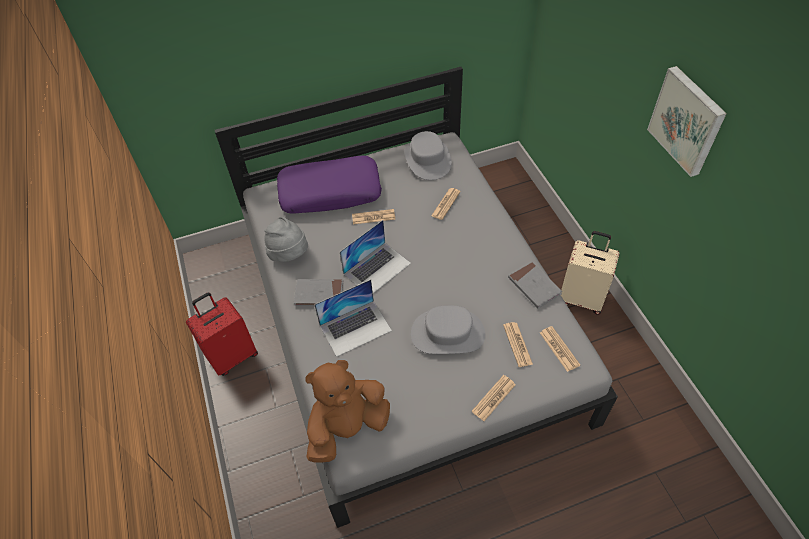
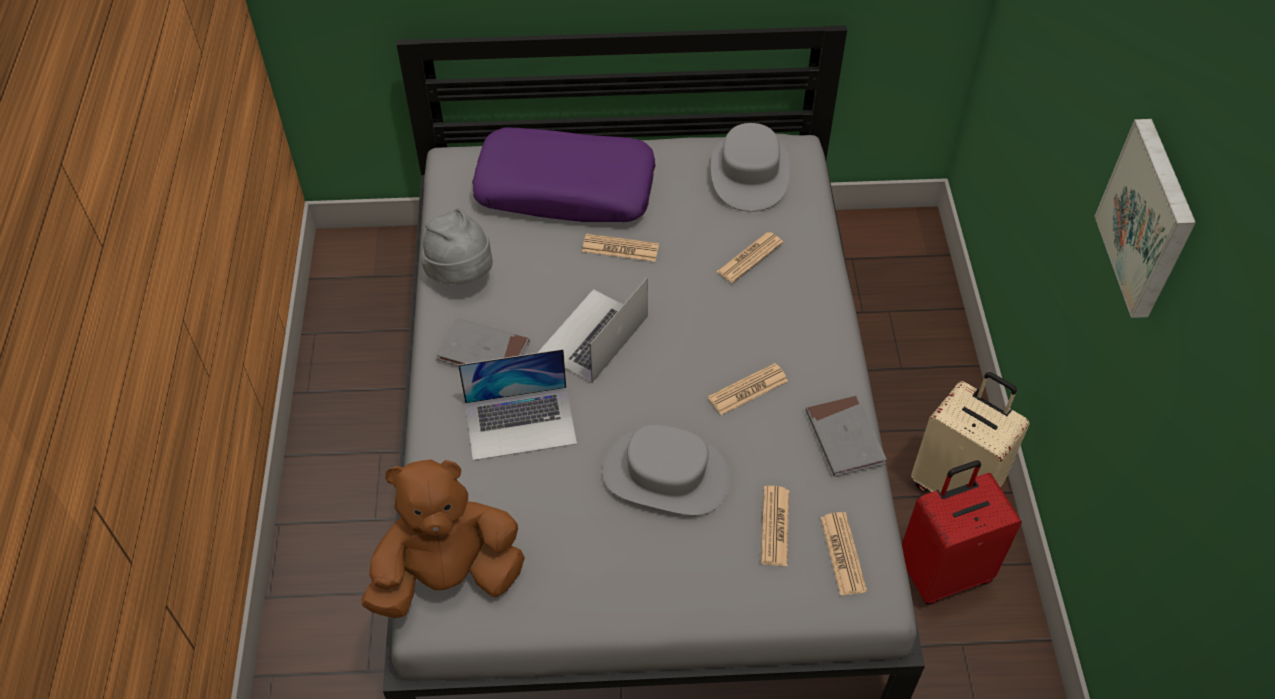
camera: 15 degrees right, 0 degrees up
red suitcase [186,292,258,376] -> red suitcase moved to [902,460,1022,605]
laptop [340,220,411,293] -> laptop turned 150 degrees clockwise [538,277,648,383]
newspaper [472,375,515,421] -> newspaper moved to [708,363,788,415]

